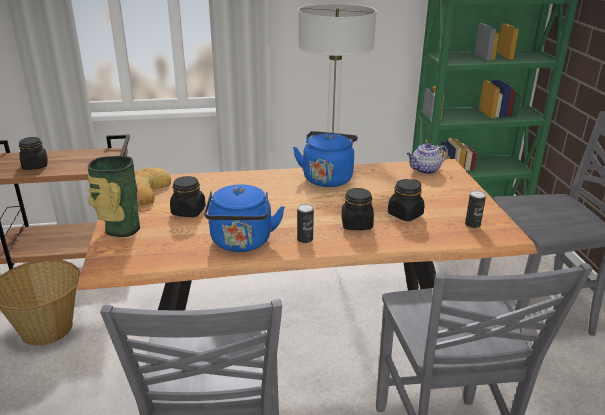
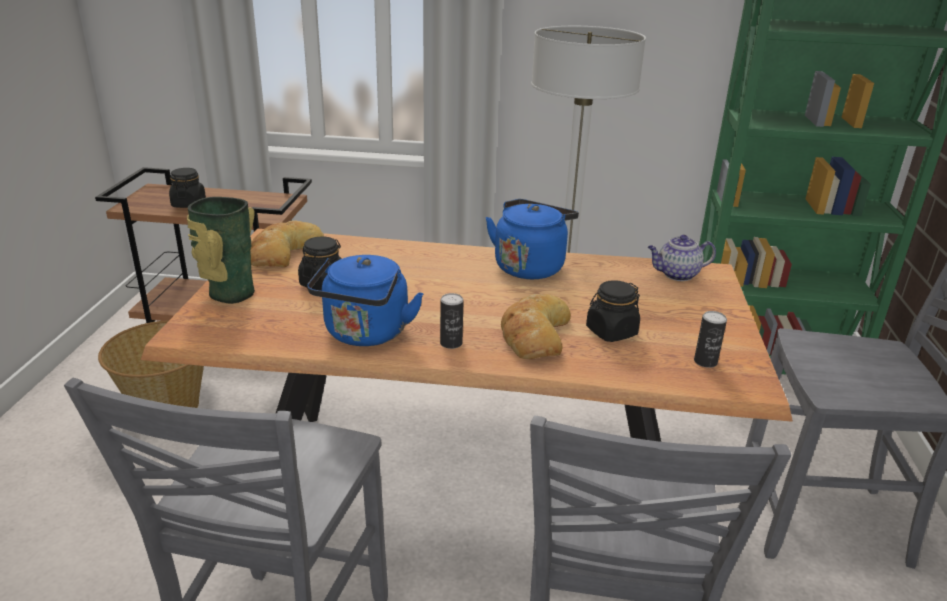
camera: 15 degrees right, 0 degrees up
black jar [341,188,374,230] -> bread [501,294,571,359]

